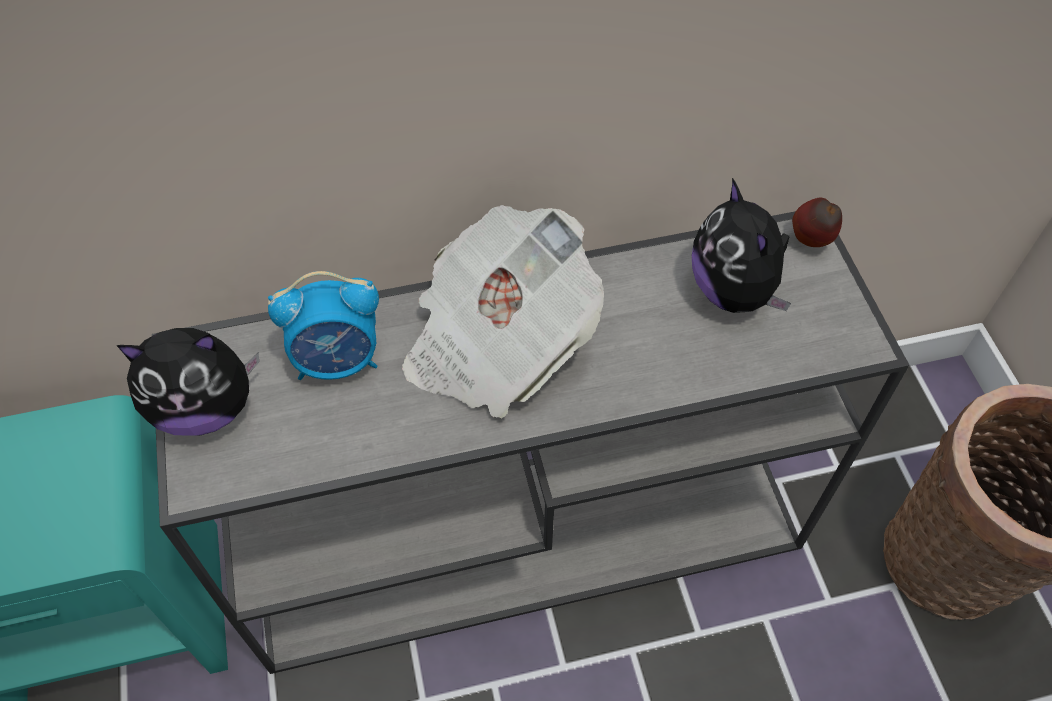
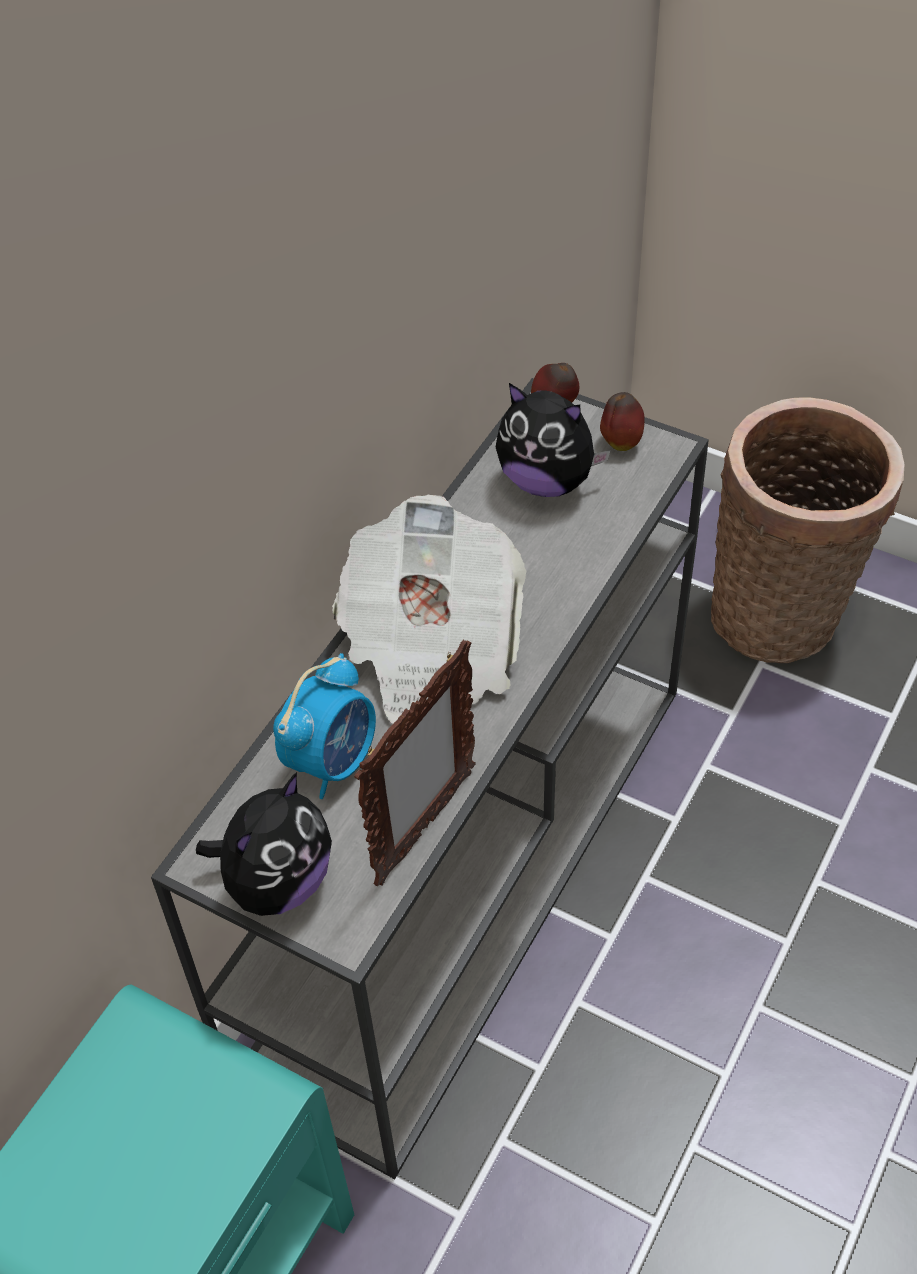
camera: 45 degrees left, 5 degrees down
none -> picture frame [354,640,476,886]
none -> apple [600,392,645,451]

